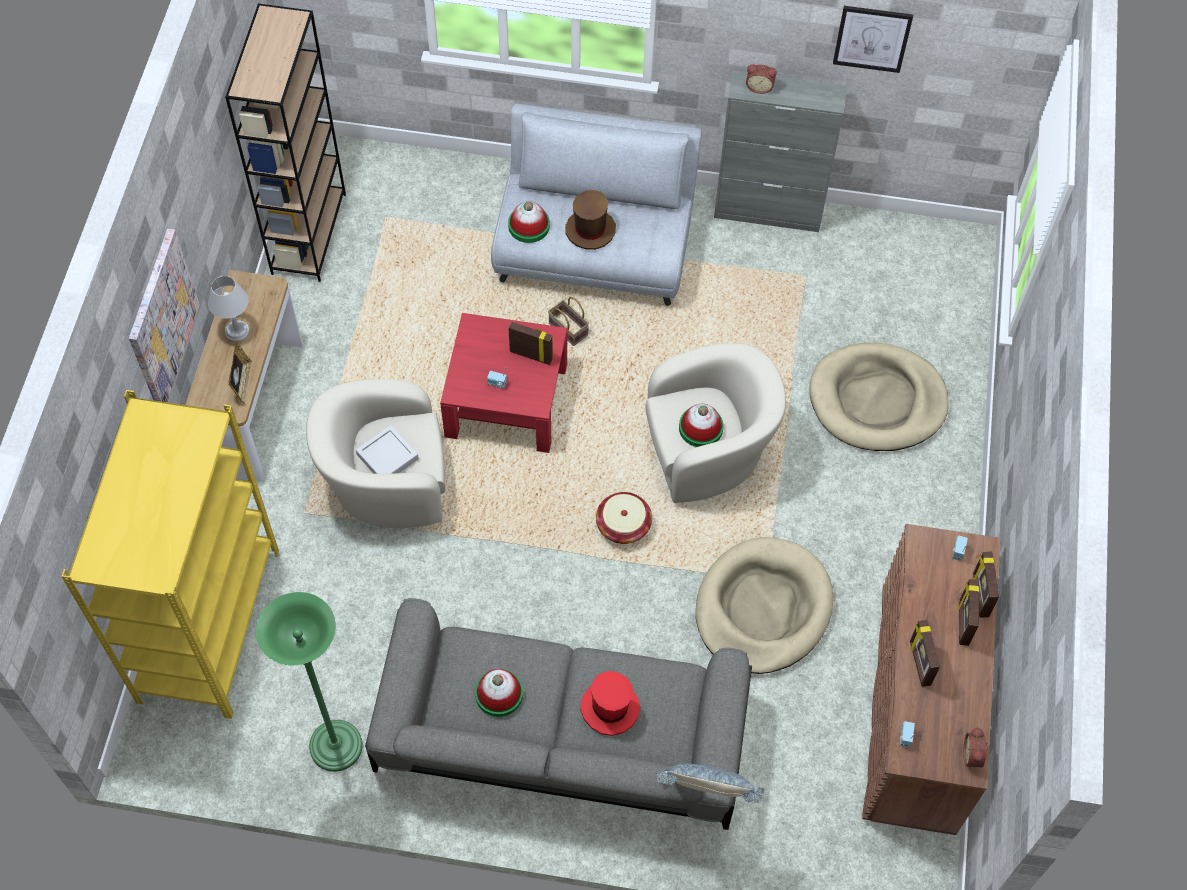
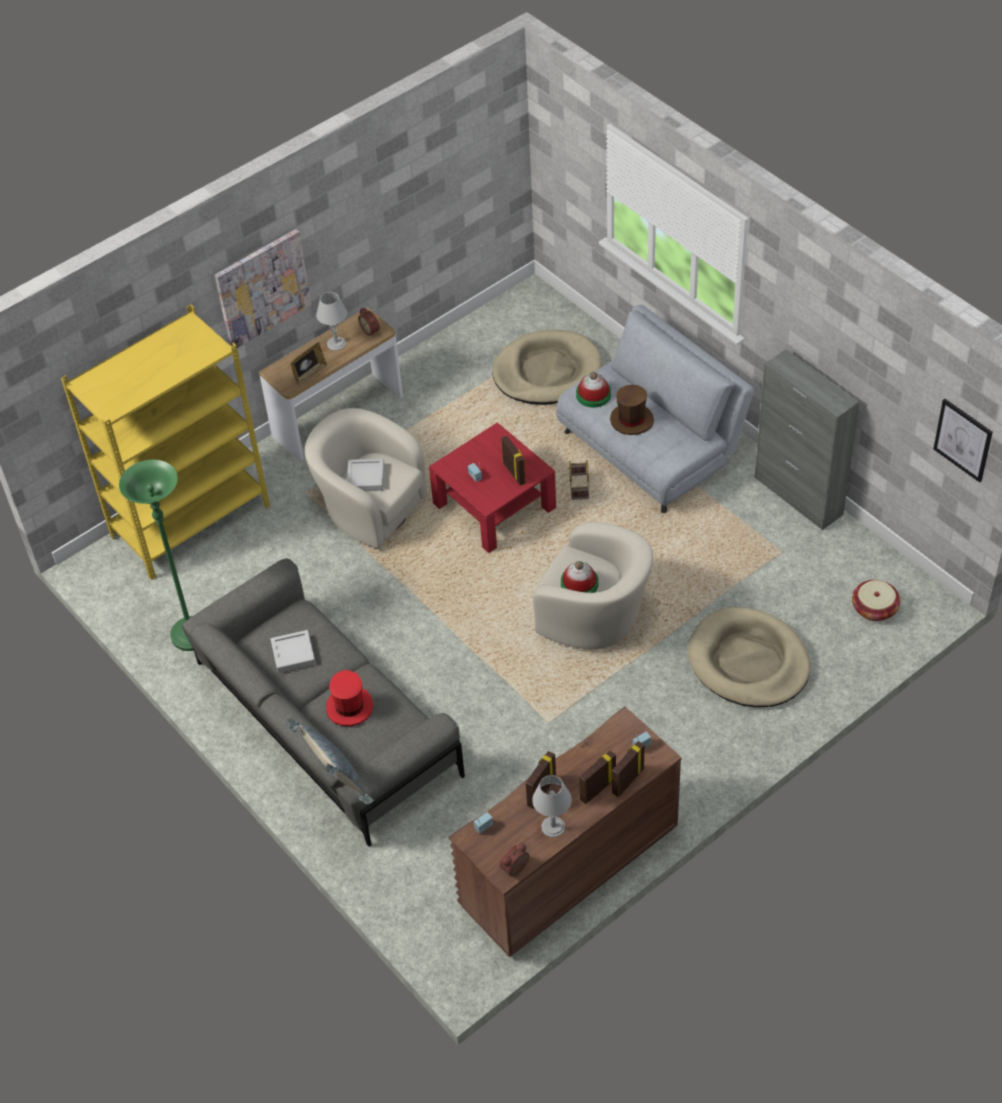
camera: 45 degrees right, 10 degrees down
beige bookcase [225,3,346,282] -> none
hat [475,669,523,717] -> grey tray [271,630,316,673]
basket [596,492,652,544] -> basket moved to [852,580,900,621]
beige dog bed [696,537,833,674] -> beige dog bed moved to [492,330,602,405]
alarm clock [746,64,777,94] -> alarm clock moved to [358,308,380,336]
picture [833,6,913,73] -> picture moved to [933,399,993,482]
none -> grey table lamp [532,775,572,837]

